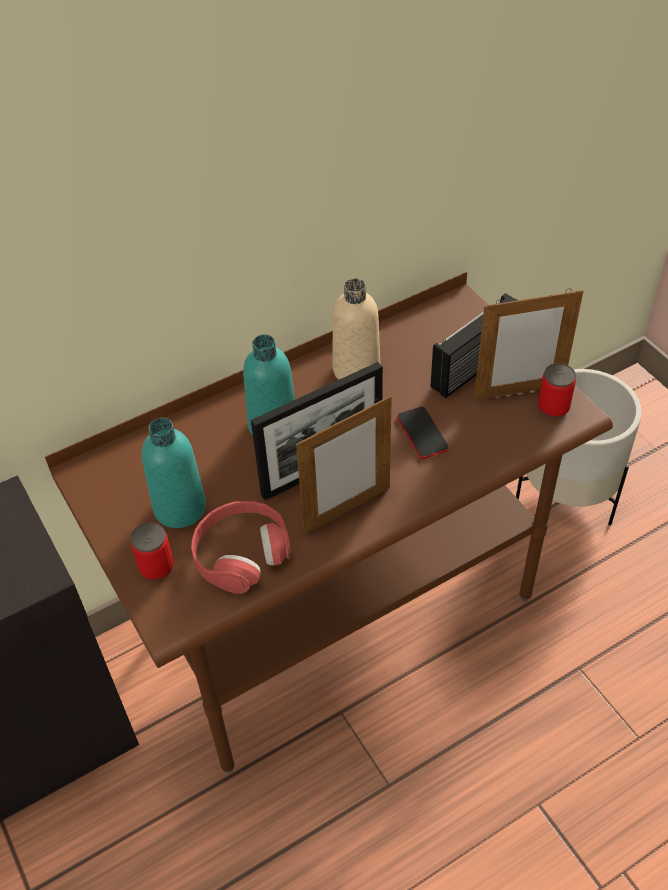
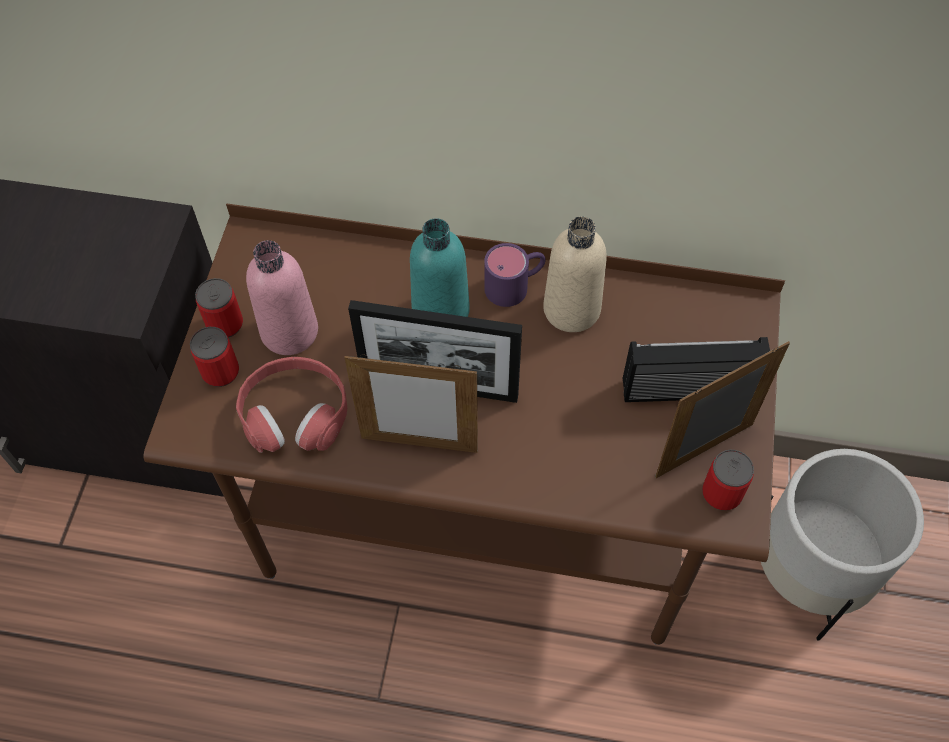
camera: 40 degrees right, 10 degrees up
turquoise bottle [142,418,206,528] -> pink bottle [246,240,318,355]
phone [397,406,449,459] -> none
picture frame [474,288,583,400] -> picture frame turned 120 degrees clockwise [655,341,790,478]
none -> can [195,278,243,338]
none -> purple mug [484,243,546,307]

